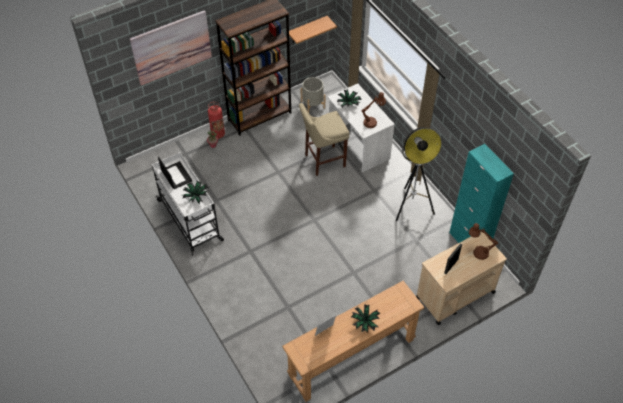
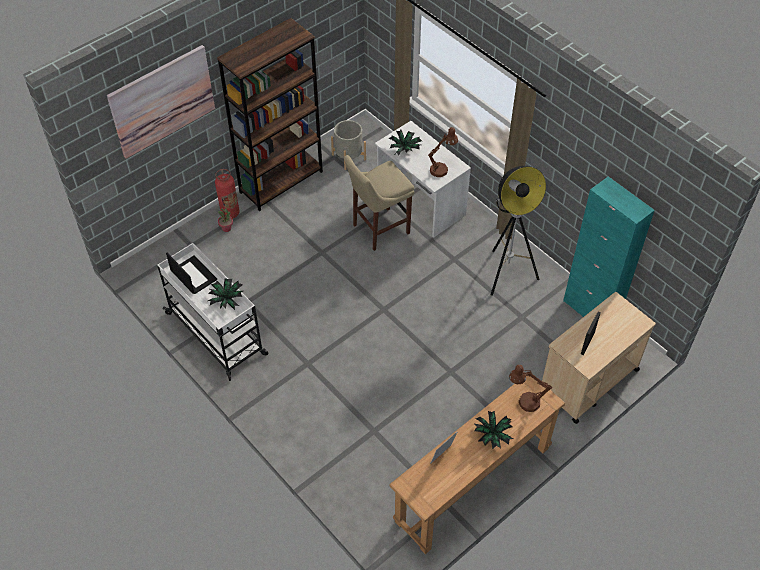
camera: 10 degrees left, 0 degrees up
shelf [289,16,337,44] -> none
brown table lamp [469,223,498,260] -> brown table lamp moved to [509,365,552,412]

